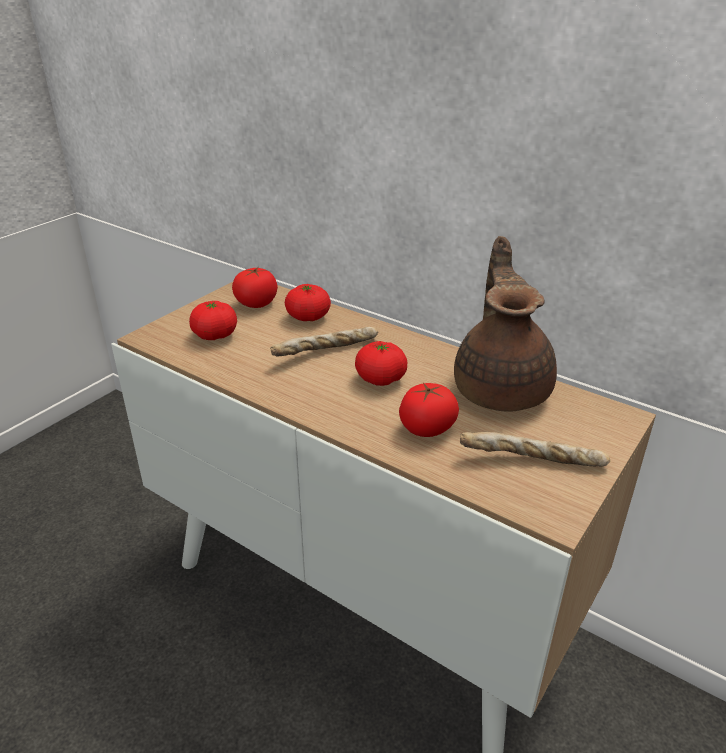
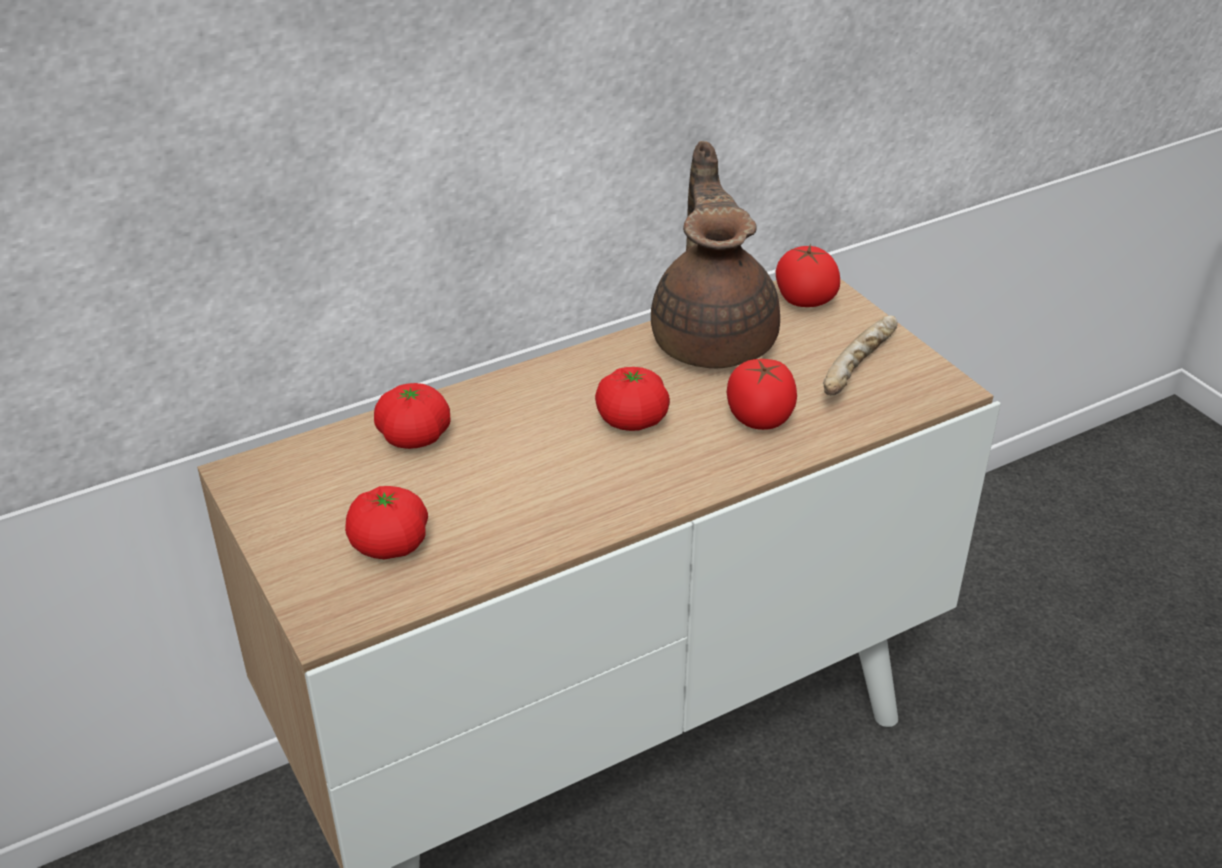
camera: 65 degrees left, 5 degrees up
tomato [232,267,278,308] -> tomato moved to [776,244,840,307]
bread [270,327,378,356] -> none
brown teapot [454,236,557,412] -> brown teapot turned 60 degrees clockwise [651,141,780,368]

